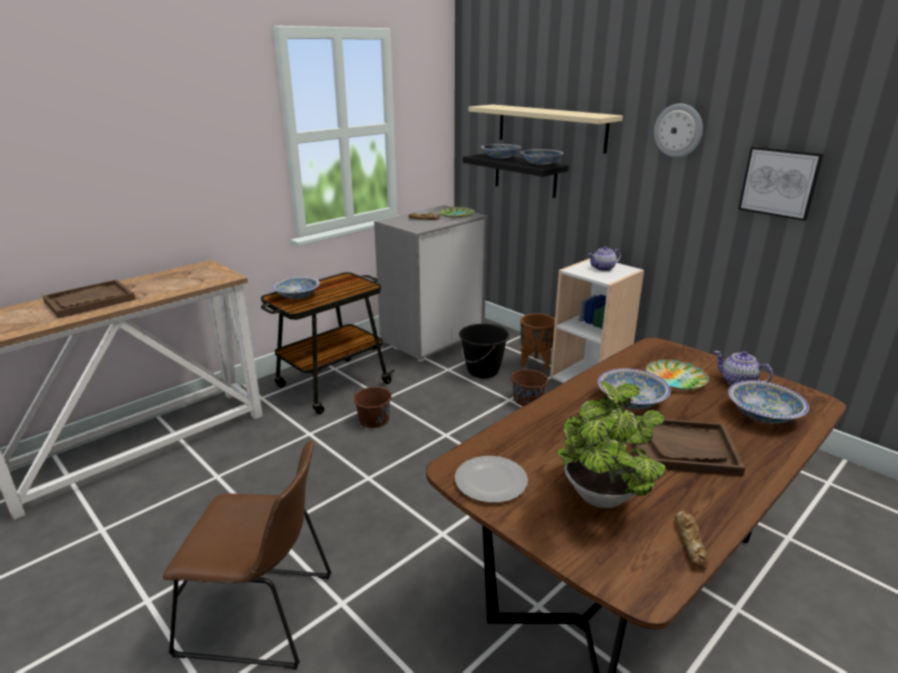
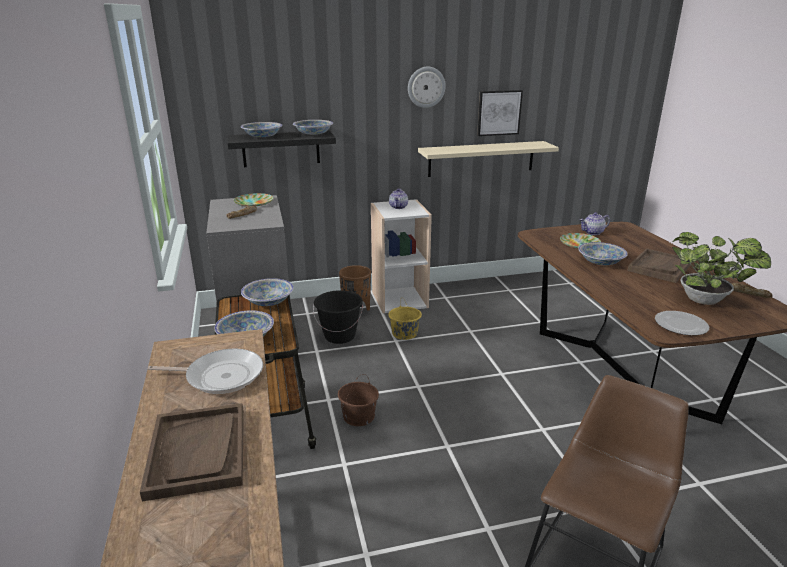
camera: 60 degrees left, 0 degrees up
beige shelf [468,104,623,154] -> beige shelf moved to [418,141,559,177]
brown bucket [511,359,548,406] -> yellow bucket [388,298,422,340]
bowl [728,381,809,424] -> bowl moved to [241,278,294,306]
none -> frying pan [148,349,263,394]

